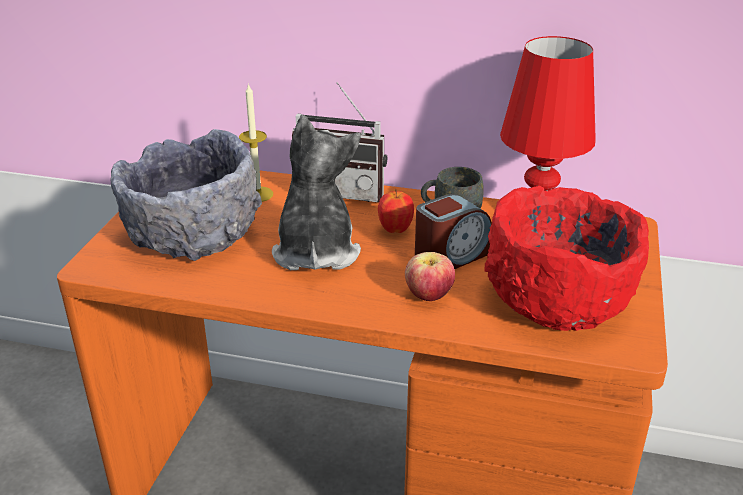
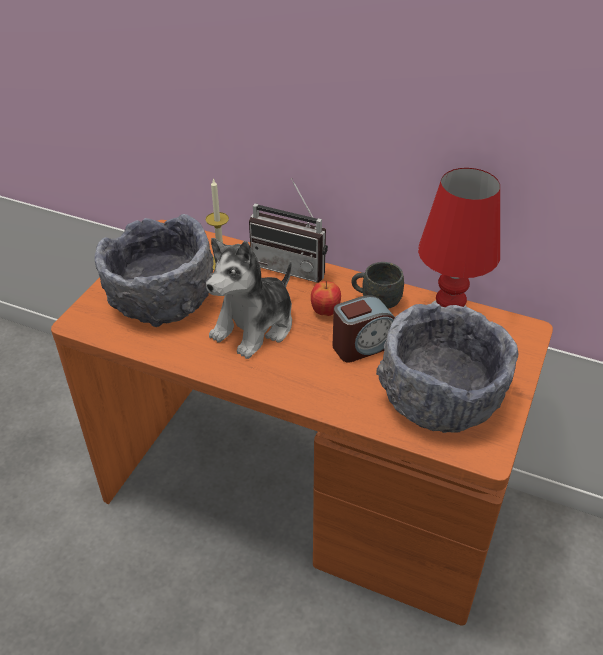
camera: 10 degrees right, 10 degrees up
plush toy [272,115,361,270] -> plush toy turned 150 degrees counterclockwise [206,238,292,359]
apple [405,252,455,301] -> none
red bowl [485,186,649,331] -> grey bowl [376,303,518,433]

